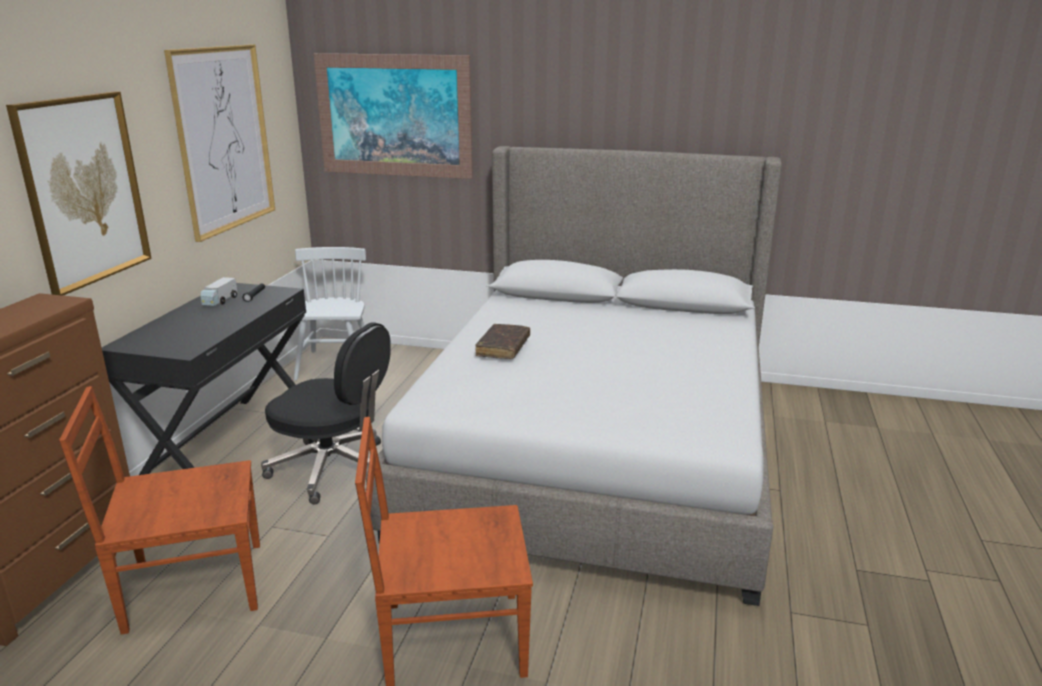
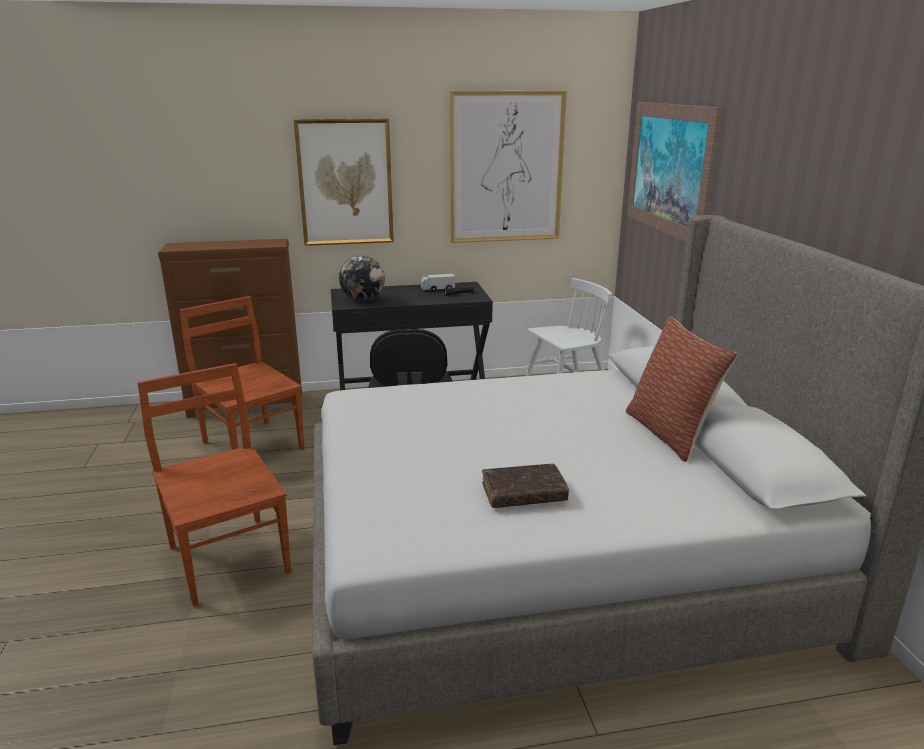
camera: 65 degrees right, 0 degrees up
brown book [475,324,530,359] -> brown book moved to [482,464,569,508]
none -> globe [339,255,385,301]
none -> pillow [626,316,738,462]

